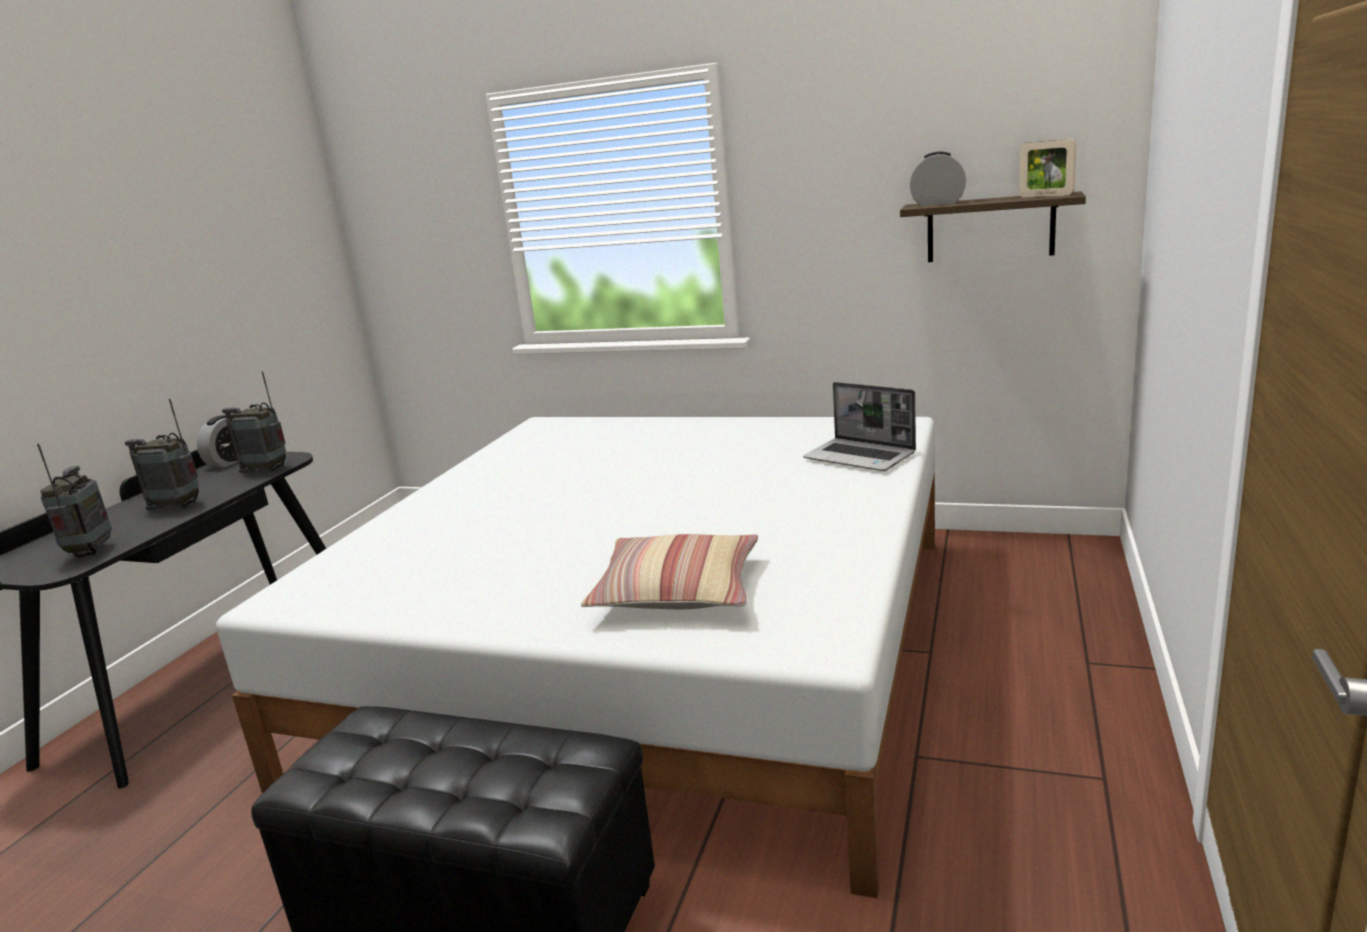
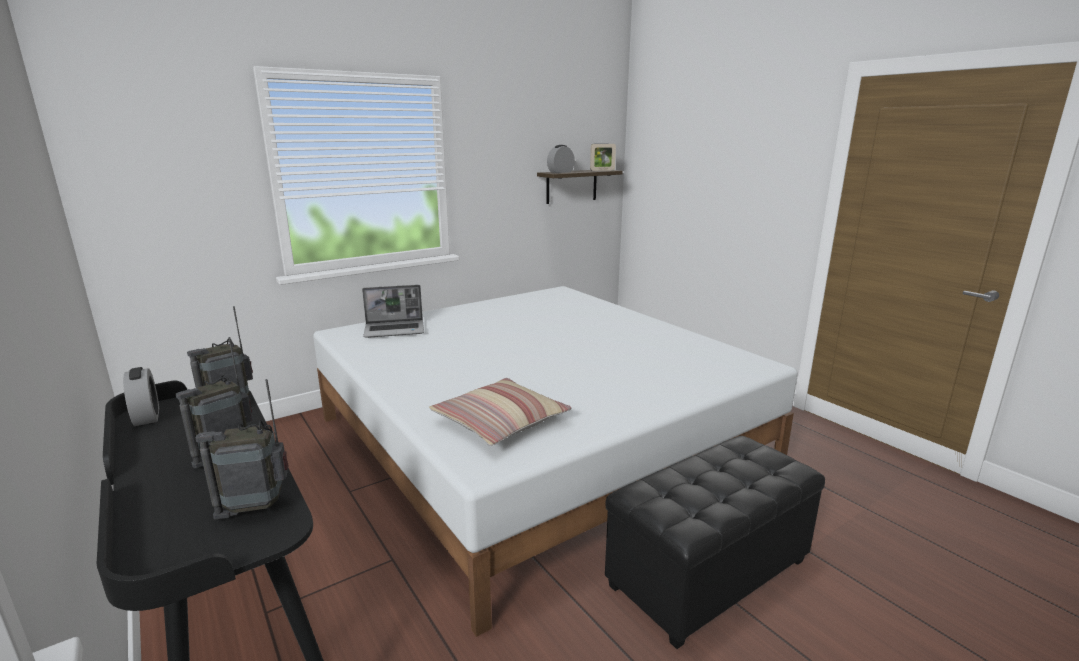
camera: 55 degrees left, 0 degrees up
radio [37,443,112,557] -> radio turned 45 degrees counterclockwise [195,379,289,520]
pillow [581,534,758,609] -> pillow moved to [429,378,572,446]
laptop [803,382,916,471] -> laptop moved to [362,285,424,338]

